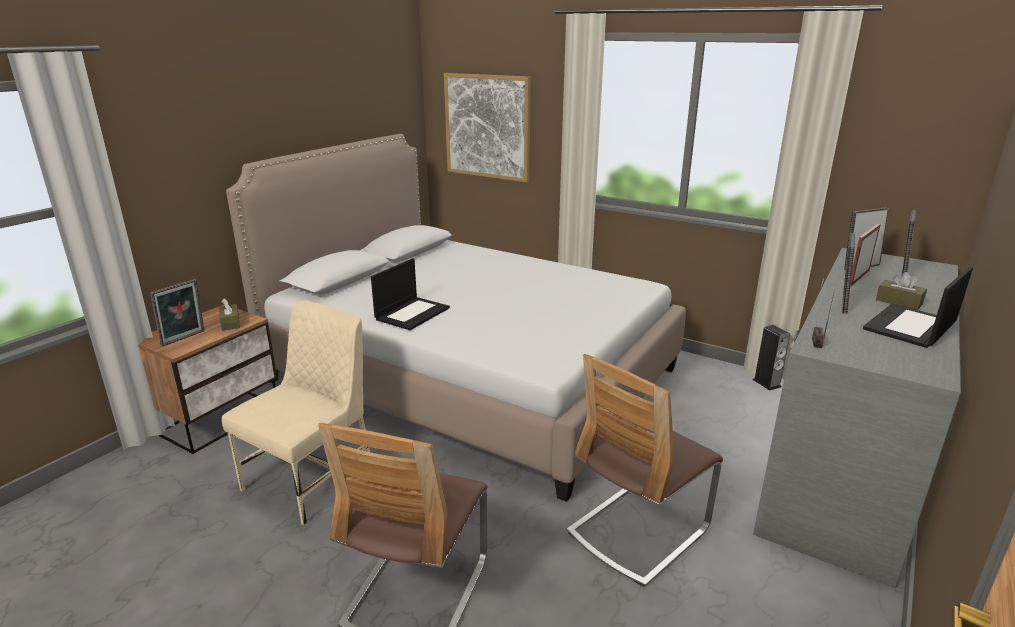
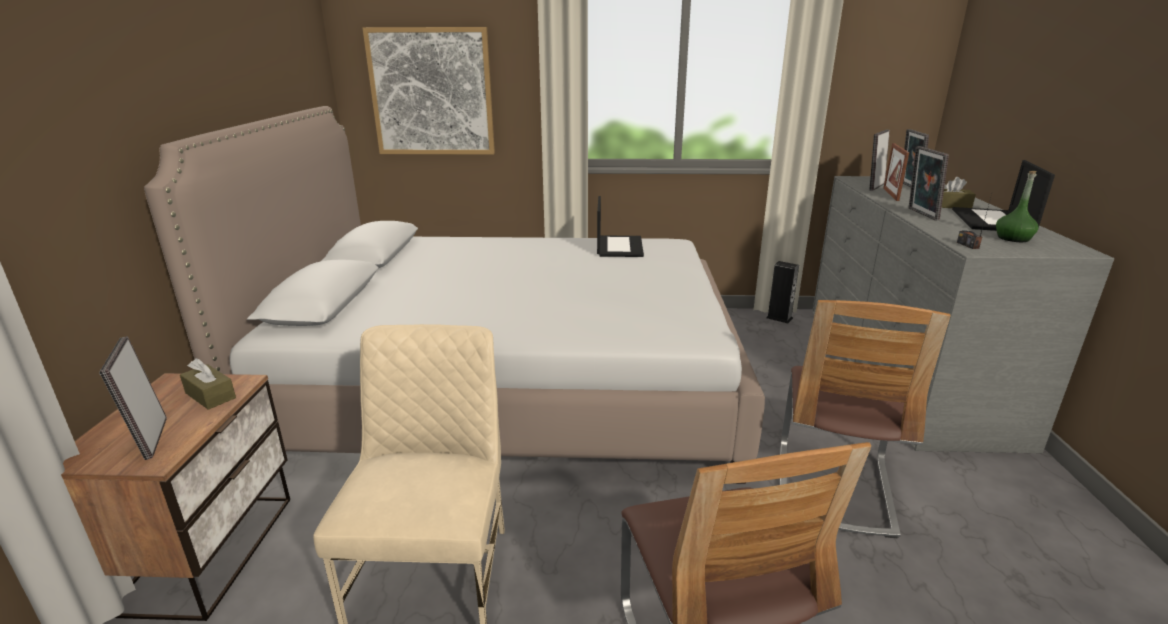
camera: 30 degrees left, 0 degrees up
picture frame [150,279,204,346] -> picture frame turned 150 degrees clockwise [99,336,167,460]
laptop [371,258,450,330] -> laptop moved to [597,196,644,257]
none -> green bottle [996,171,1039,242]

